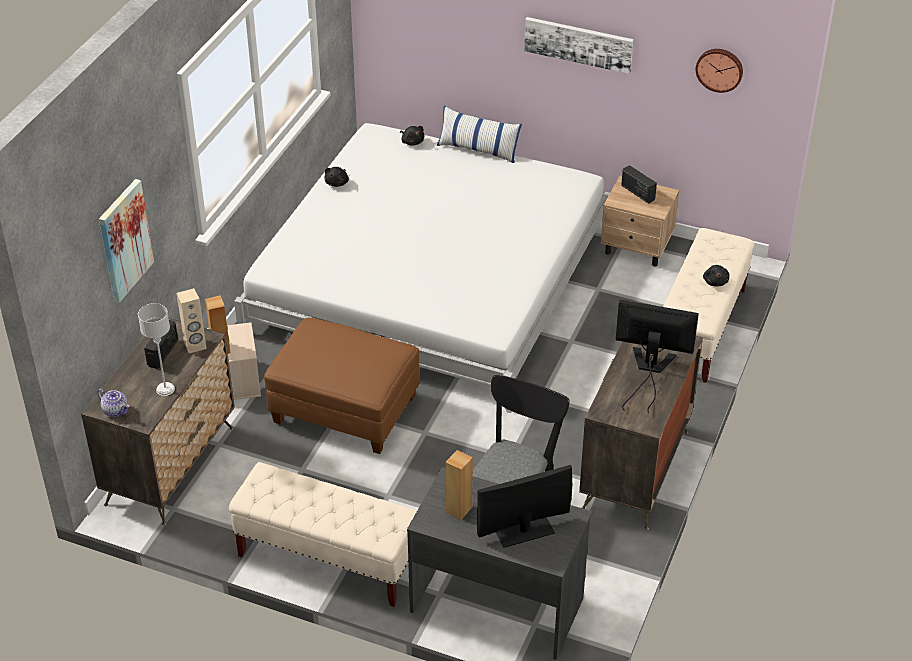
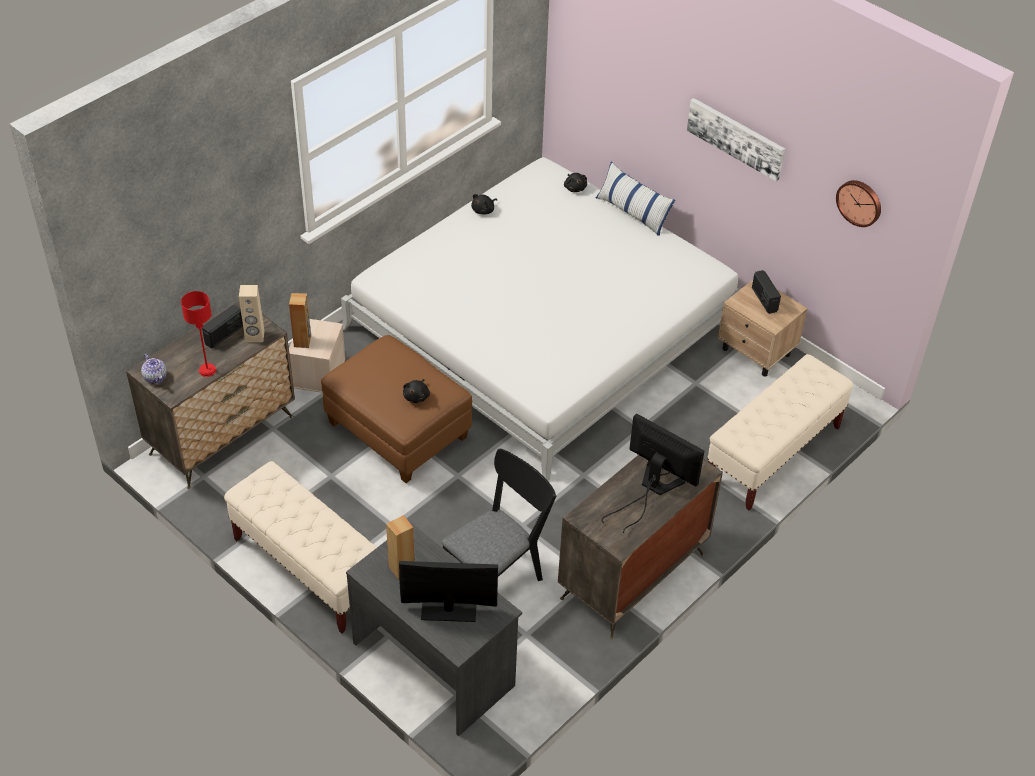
camera: 20 degrees right, 5 degrees up
picture [99,179,154,303] -> none
grey table lamp [138,303,175,396] -> red table lamp [181,291,216,377]
black plush toy [703,265,729,287] -> black plush toy moved to [403,379,430,403]

